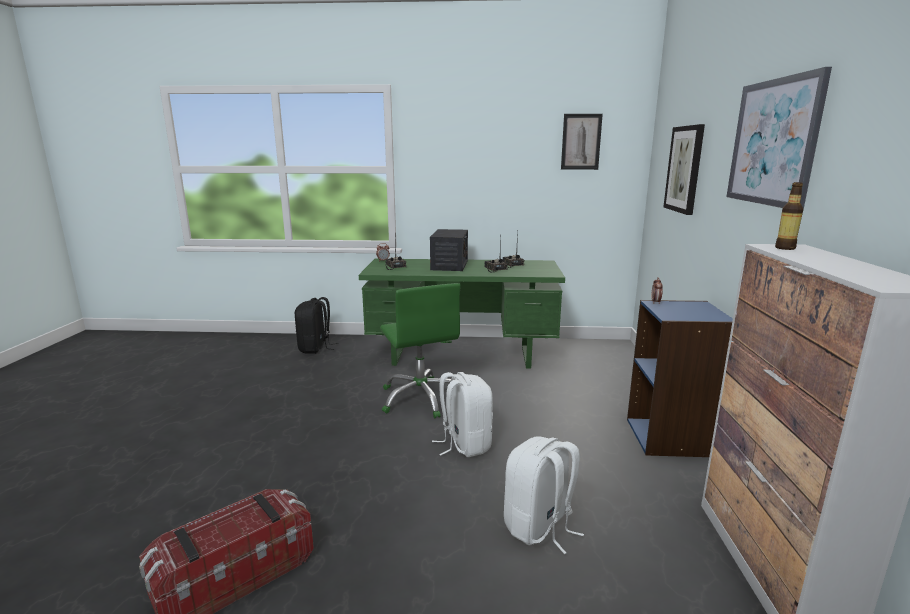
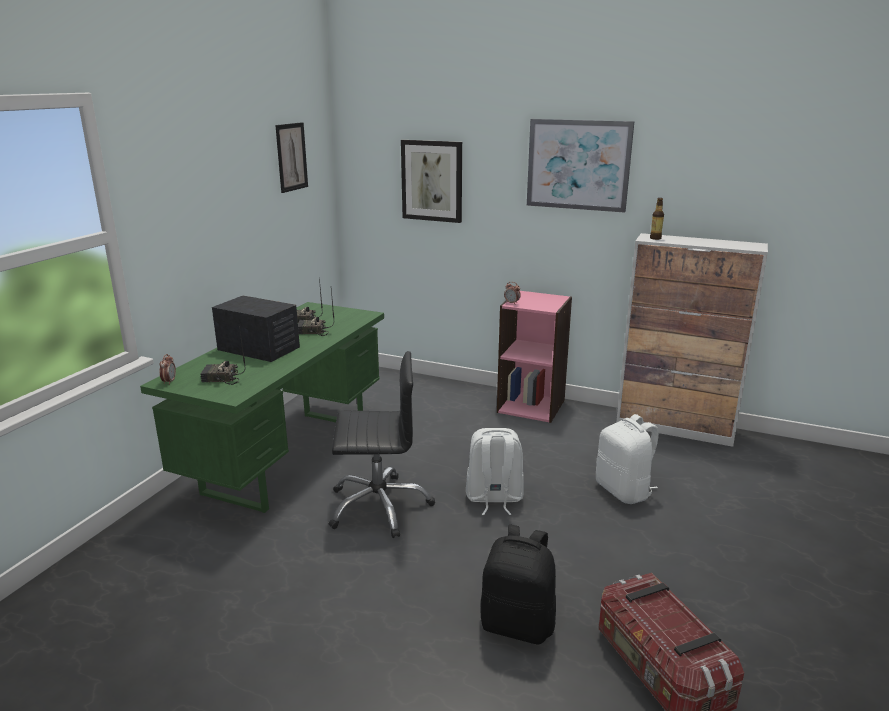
camera: 70 degrees left, 5 degrees up
black backpack [295,297,338,354] -> black backpack moved to [480,525,556,645]
green office chair [380,283,461,418] -> black office chair [329,351,435,538]
blue bookcase [627,300,733,457] -> pink bookcase [497,291,572,423]

